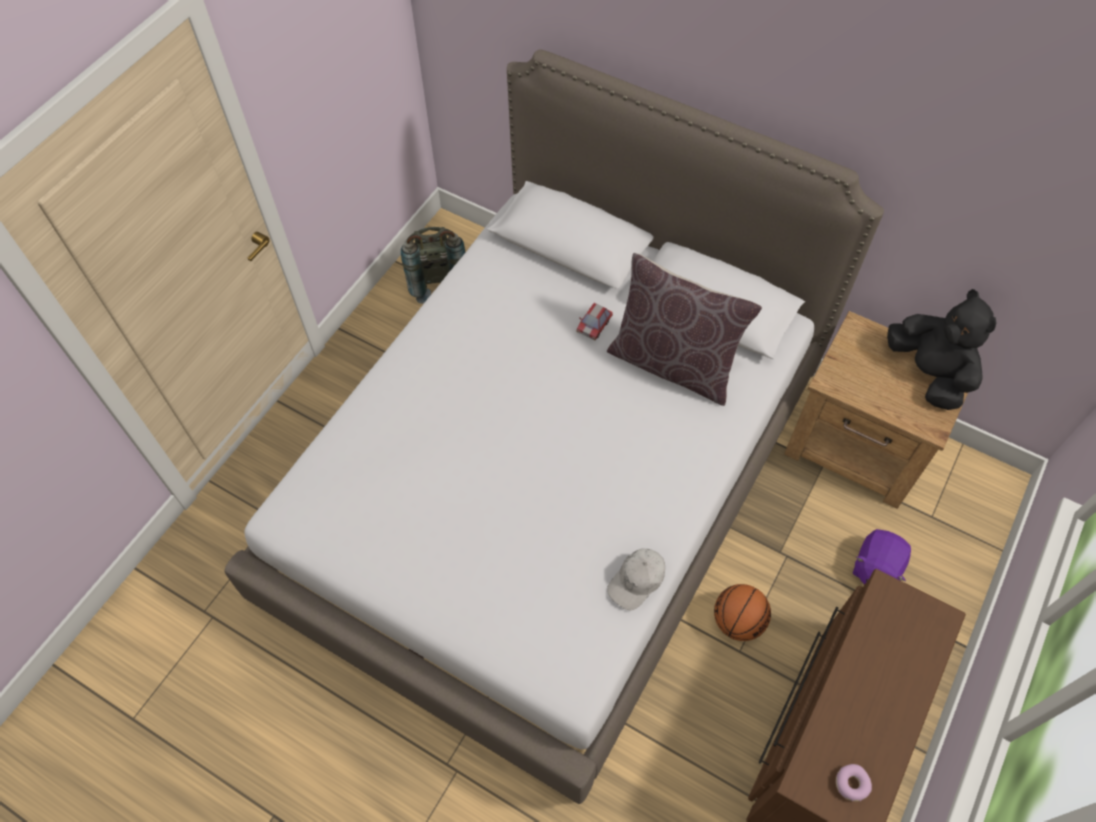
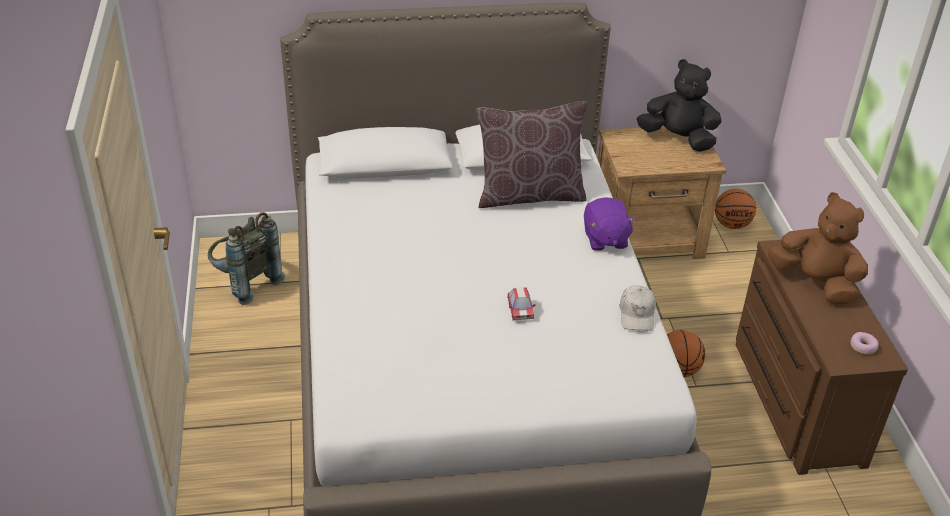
camera: 40 degrees left, 20 degrees down
toy car [576,303,613,341] -> toy car moved to [507,287,535,320]
purple plush toy [853,529,911,585] -> purple plush toy moved to [584,197,637,251]
none -> basketball [715,189,756,229]
none -> brown plush toy [768,192,868,305]

